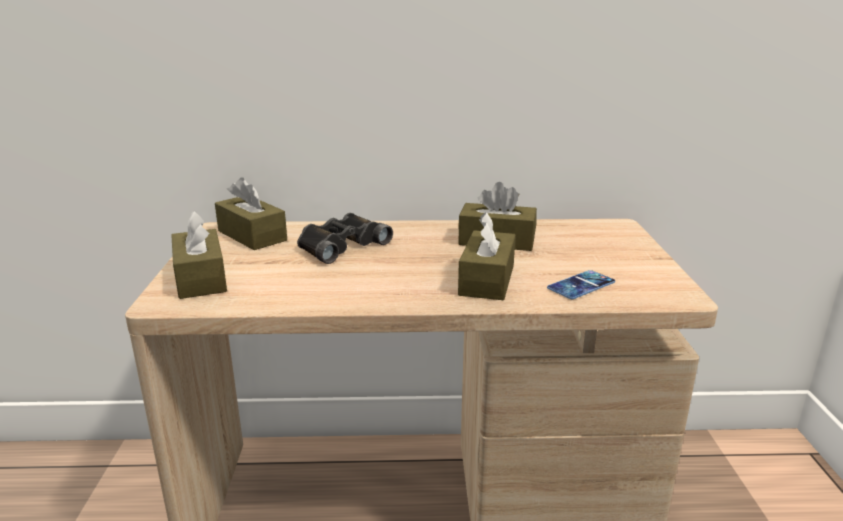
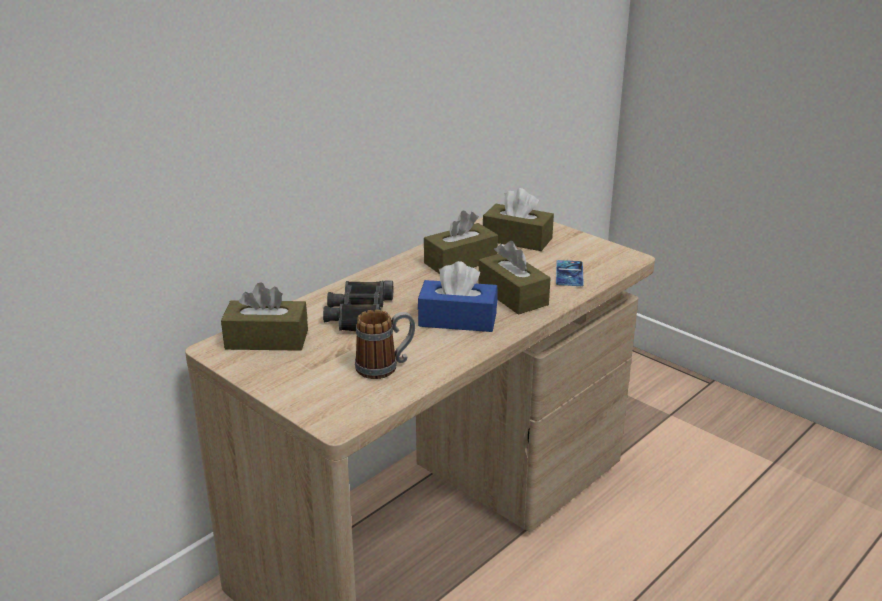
camera: 45 degrees left, 5 degrees up
brown tissue box [171,211,227,299] -> brown tissue box moved to [483,188,554,251]
none -> mug [355,310,415,379]
none -> blue tissue box [418,261,498,332]

